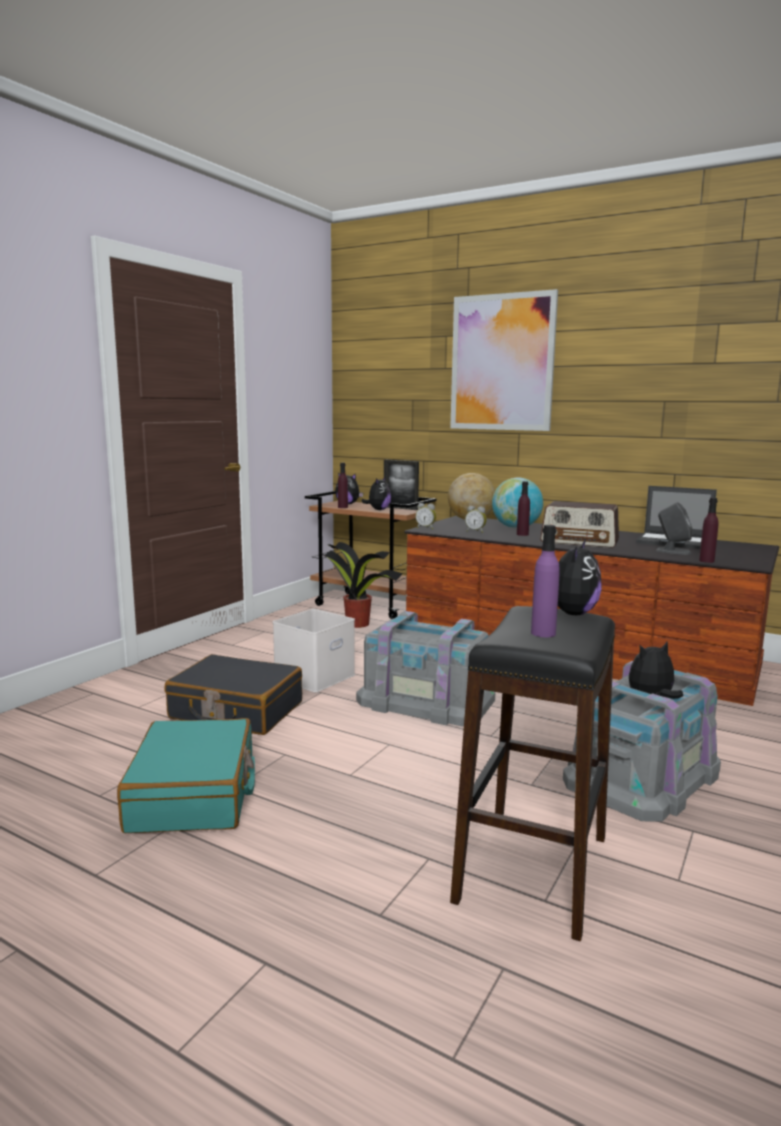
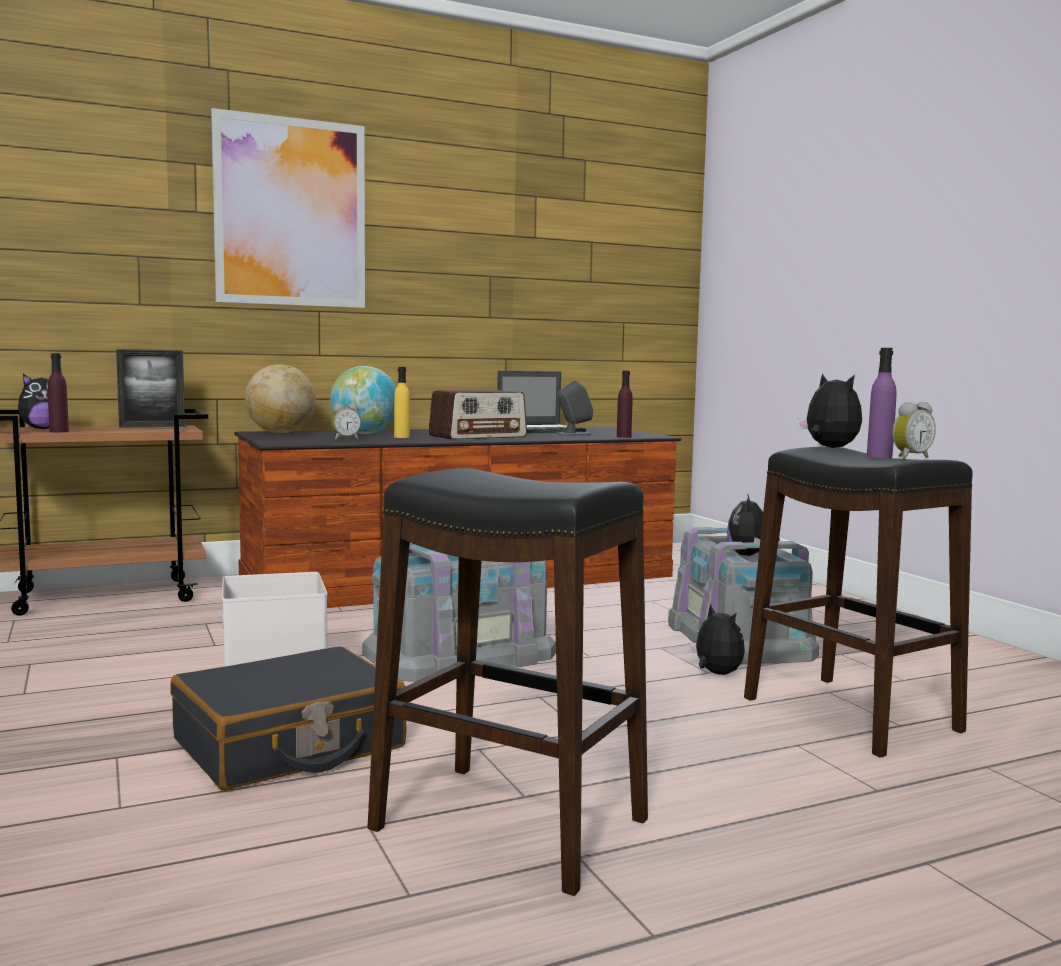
camera: 55 degrees left, 5 degrees down
turquoise suitcase [117,718,255,833] -> black stool [367,468,648,896]
potted plant [318,542,403,628] -> none
plush toy [361,477,391,510] -> plush toy moved to [688,604,745,675]
alarm clock [415,503,436,529] -> alarm clock moved to [892,402,936,459]
purple bottle [517,481,530,536] -> yellow bottle [394,367,410,438]

